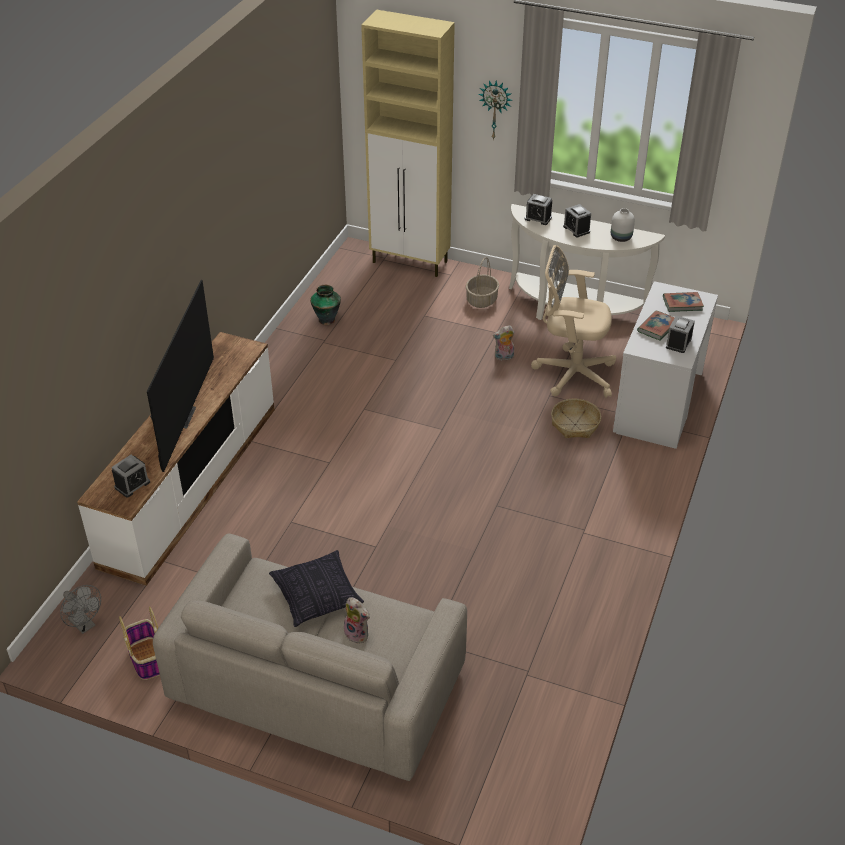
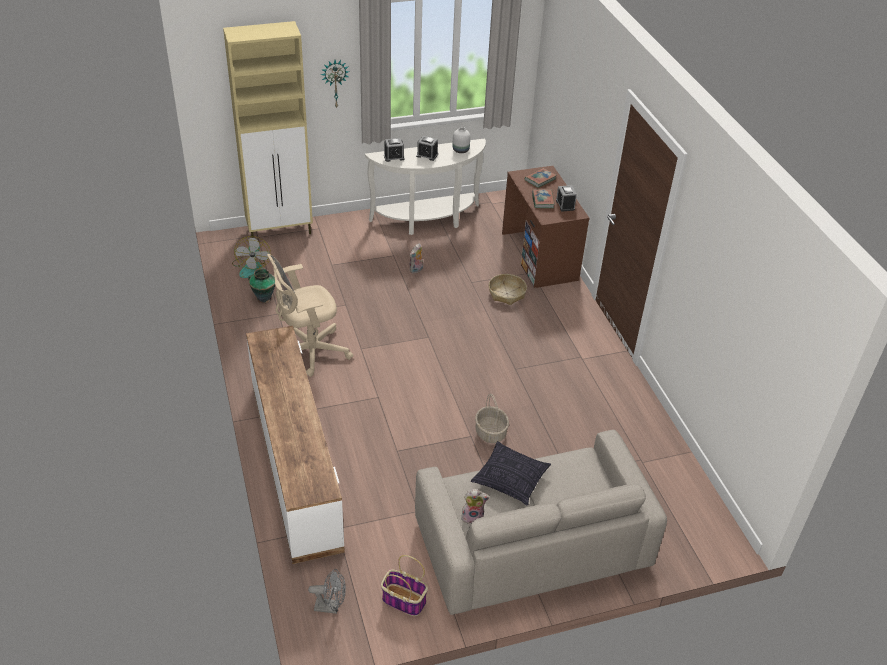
camera: 40 degrees left, 0 degrees up
alarm clock [112,455,150,498] -> none
television [147,280,214,472] -> none
plush toy [344,597,370,644] -> plush toy moved to [461,489,490,525]
basket [466,257,499,308] -> basket moved to [475,394,509,443]
beige office chair [531,245,616,398] -> beige office chair moved to [267,254,353,377]
white desk [613,281,718,449] -> brown desk [502,166,589,288]
none -> fan [232,236,271,278]

